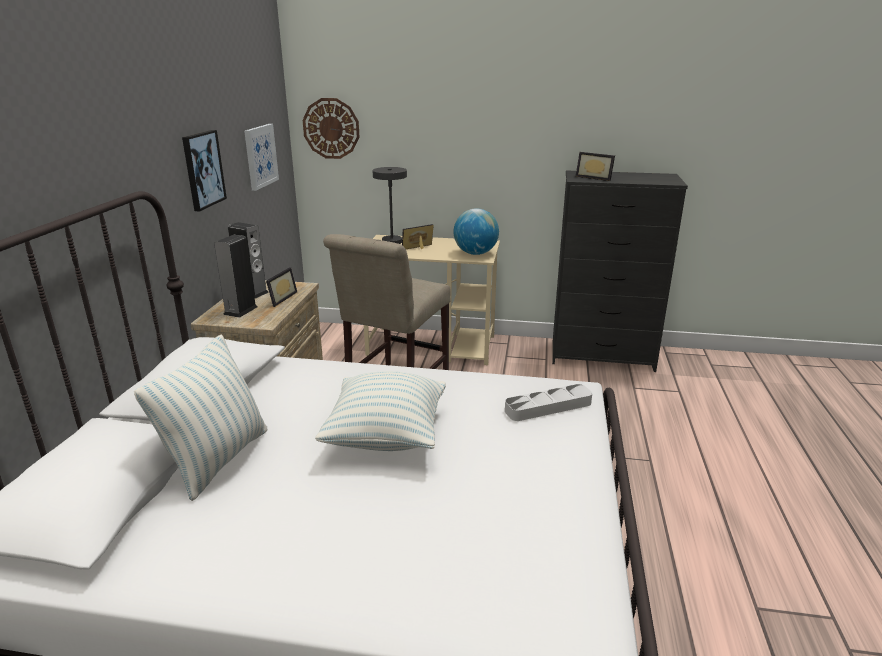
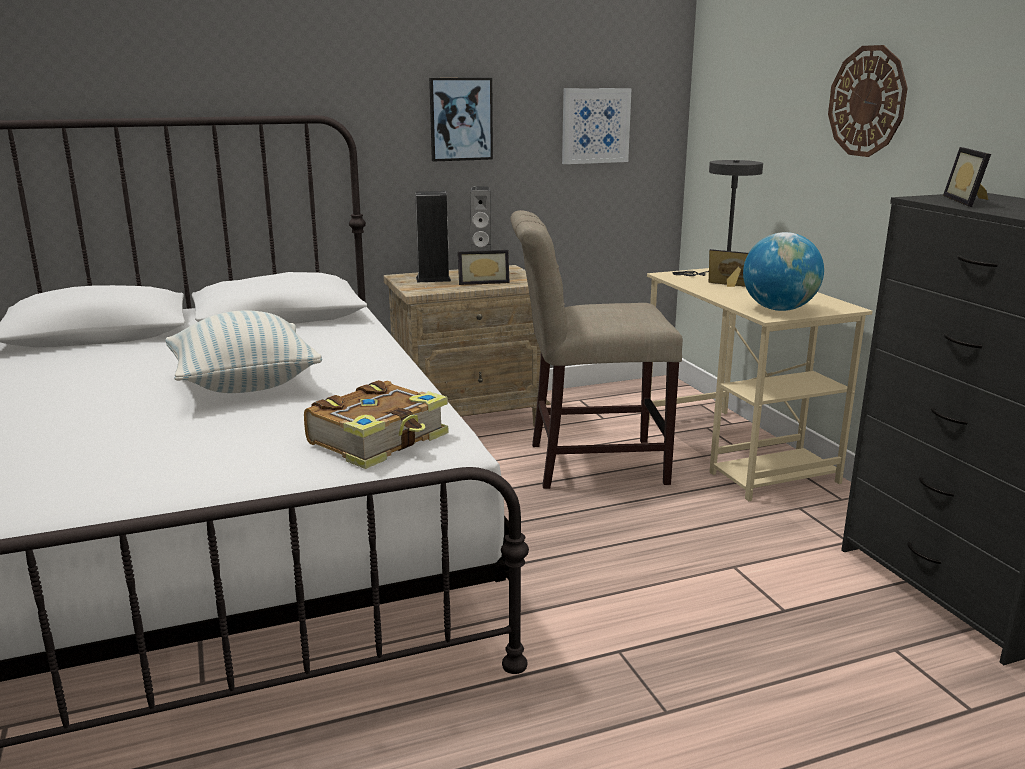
camera: 60 degrees right, 5 degrees down
pillow [134,334,267,501] -> none
wall clock [303,98,360,159] -> wall clock moved to [828,45,908,157]
grey tray [505,384,592,421] -> book [304,380,449,469]

